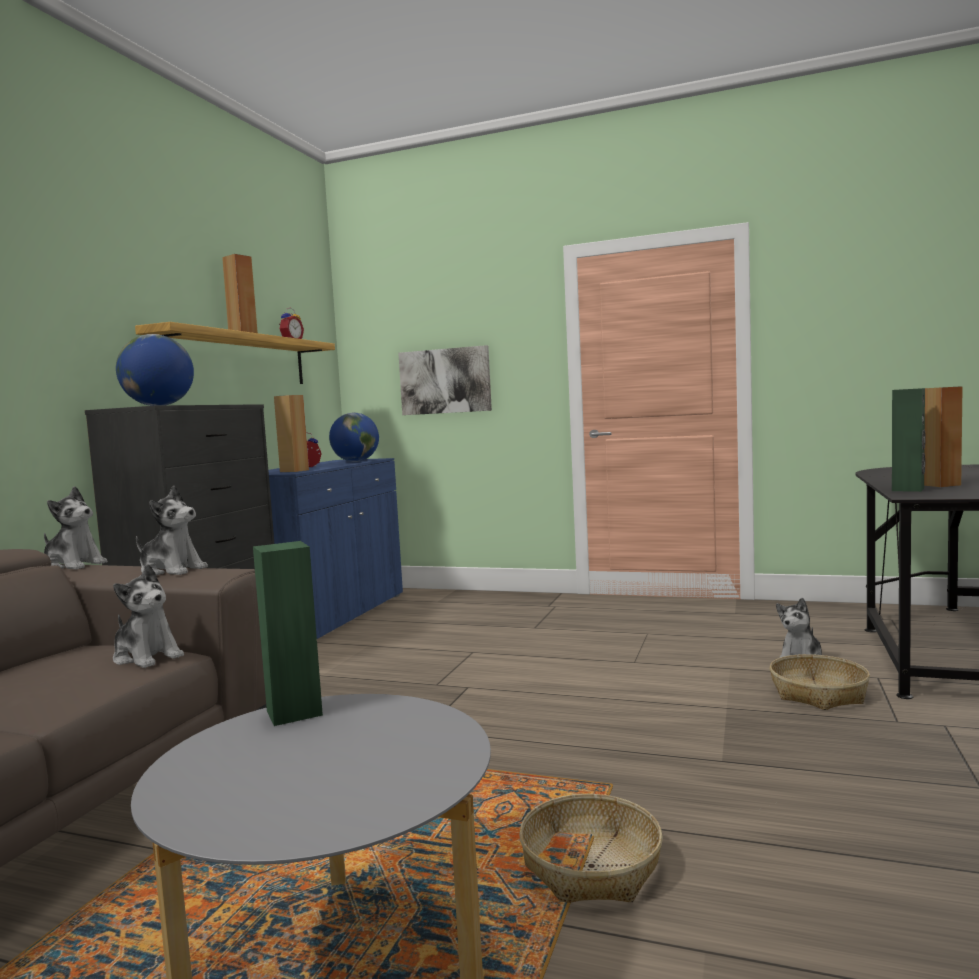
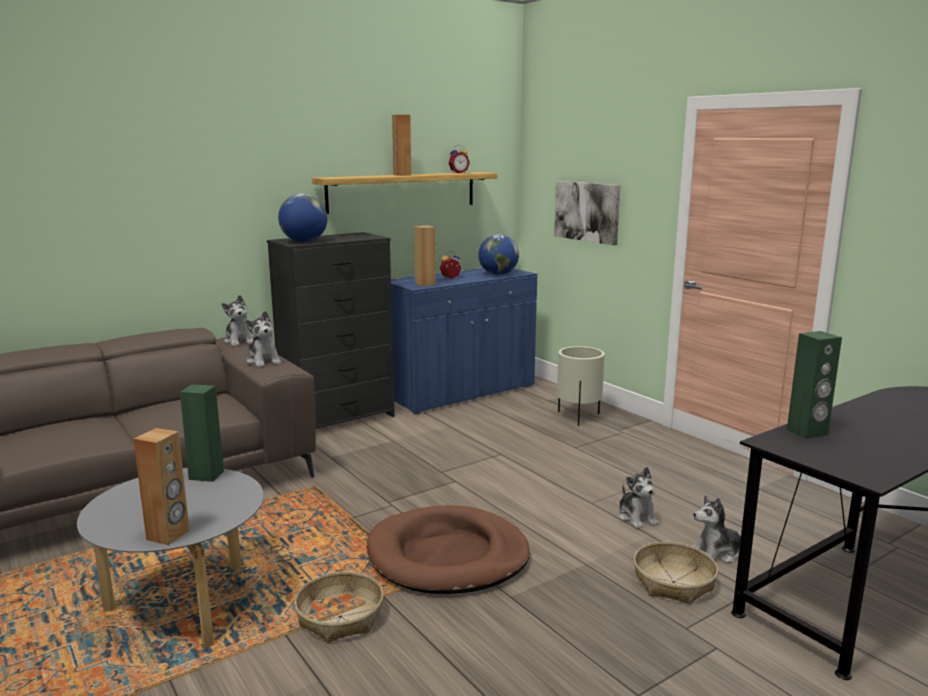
camera: 35 degrees right, 10 degrees up
plush toy [113,564,184,668] -> plush toy moved to [618,467,659,529]
brown speaker [924,386,963,487] -> brown speaker moved to [133,428,190,545]
none -> brown dog bed [367,505,530,594]
none -> beige planter [557,346,605,426]

